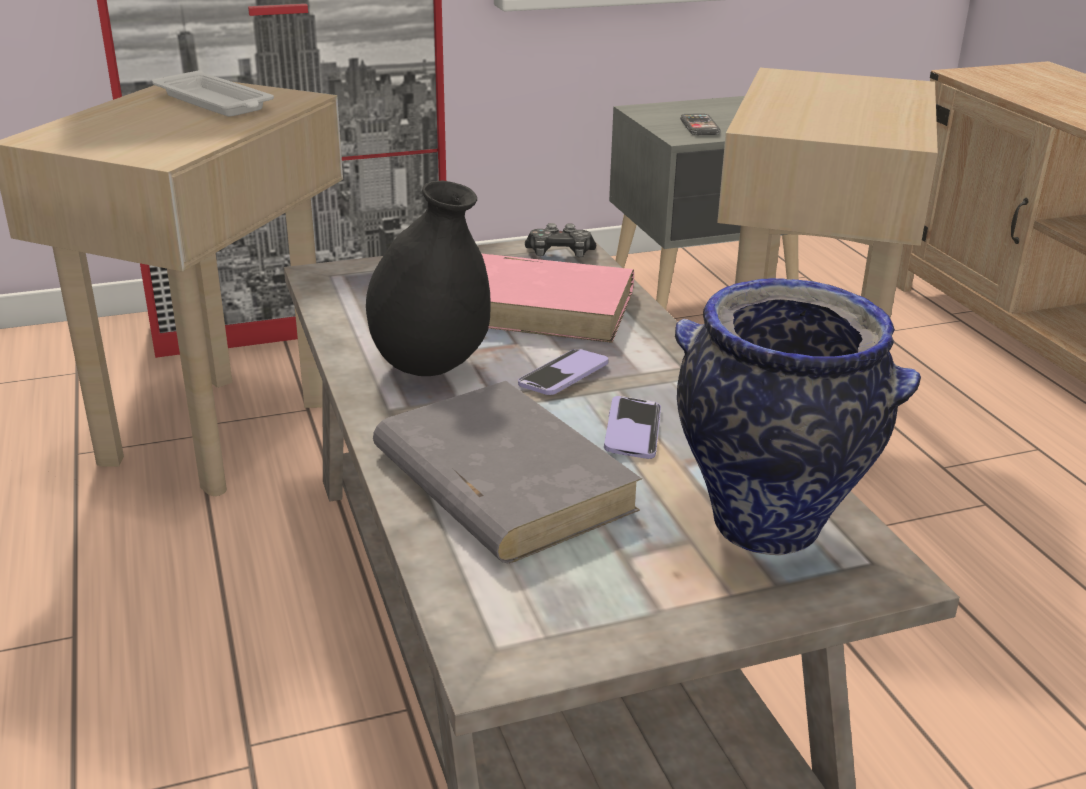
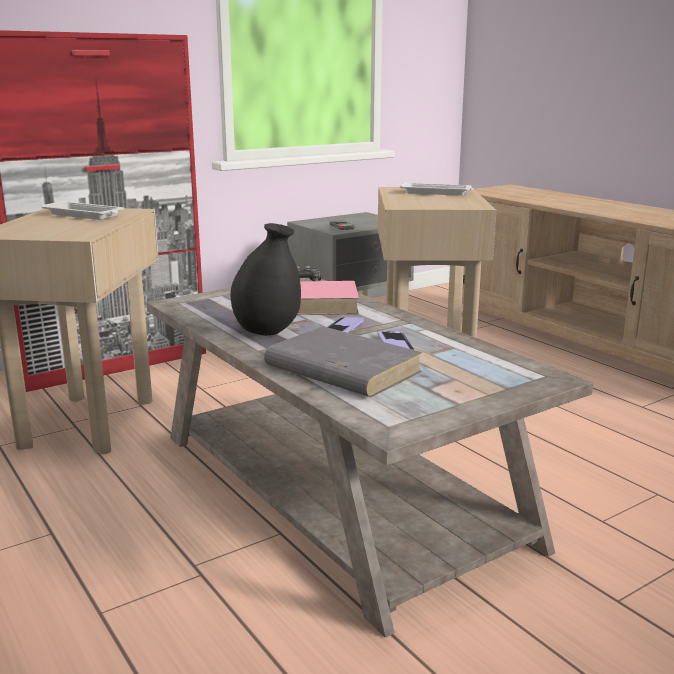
camera: 15 degrees left, 10 degrees down
vase [675,278,921,555] -> none
none -> white tray [400,182,474,196]

